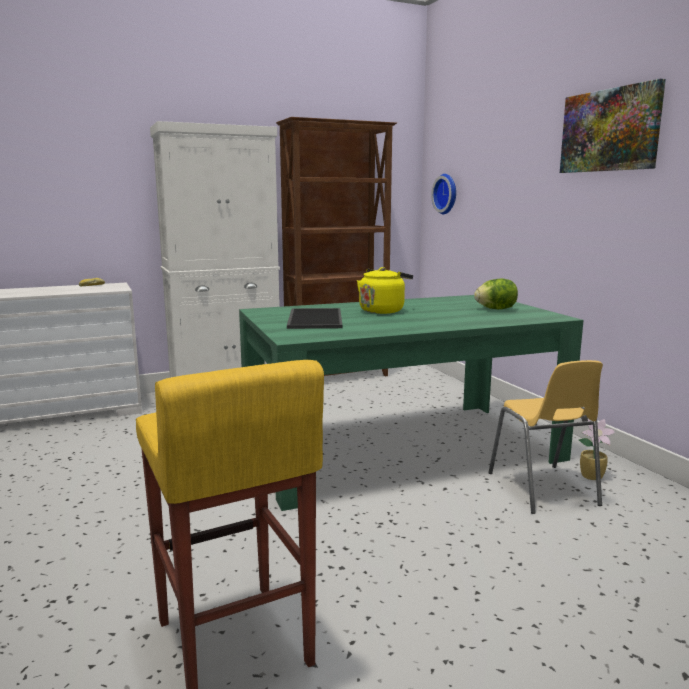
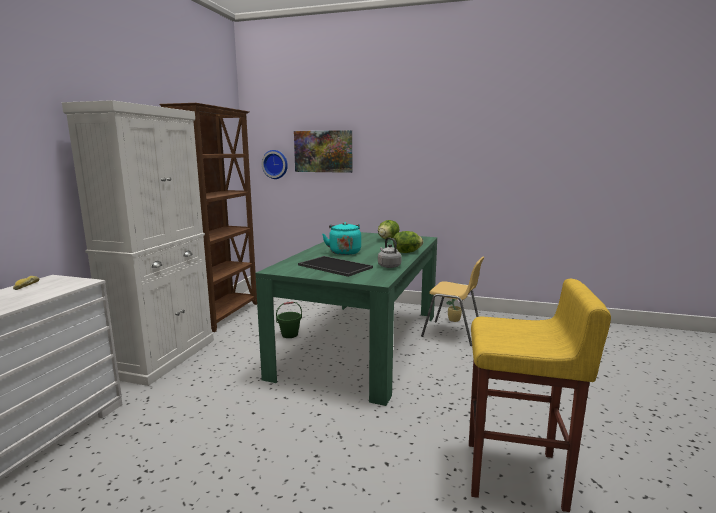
camera: 50 degrees left, 0 degrees up
yellow kettle [357,267,413,314] -> turquoise kettle [322,222,361,255]
picture [560,79,666,173] -> picture moved to [294,130,352,173]
none -> green bucket [276,302,302,338]
none -> grey kettle [378,237,402,268]
none -> lettuce [393,231,423,253]

